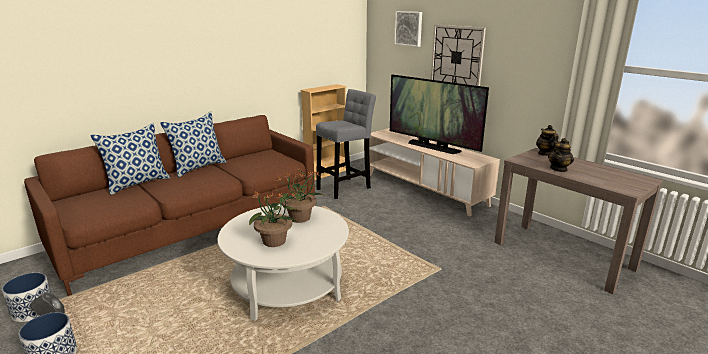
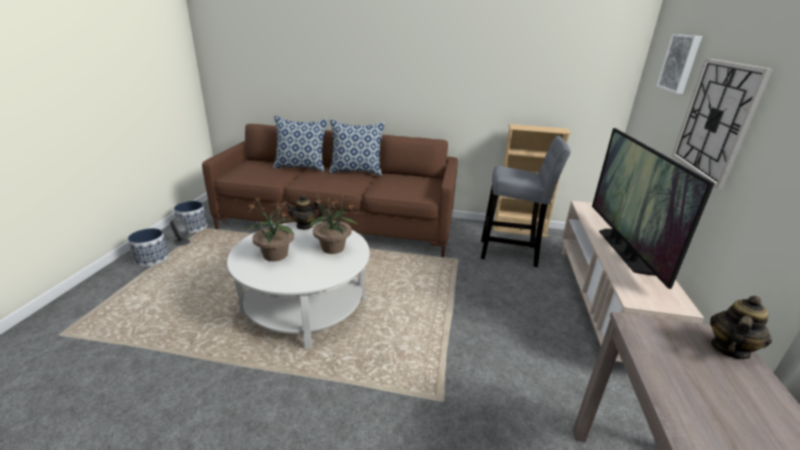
camera: 50 degrees right, 5 degrees up
teapot [548,138,574,172] -> teapot moved to [285,195,324,230]

